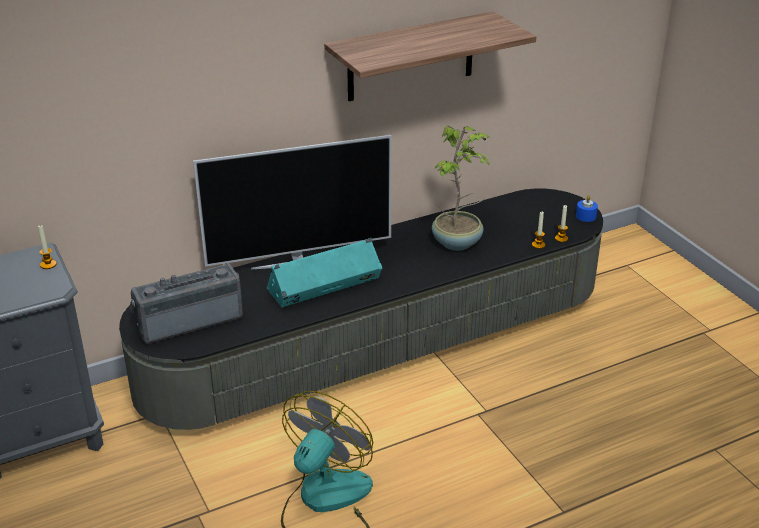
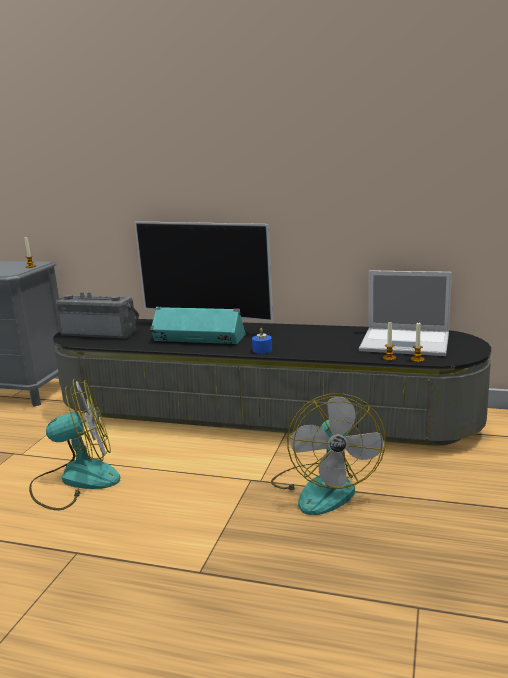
camera: 45 degrees right, 15 degrees down
shelf [324,12,536,101] -> none
potted plant [432,126,490,251] -> none
blue candle [576,195,598,222] -> blue candle moved to [252,328,272,354]
none -> fan [271,393,386,515]
none -> laptop [359,270,452,356]

